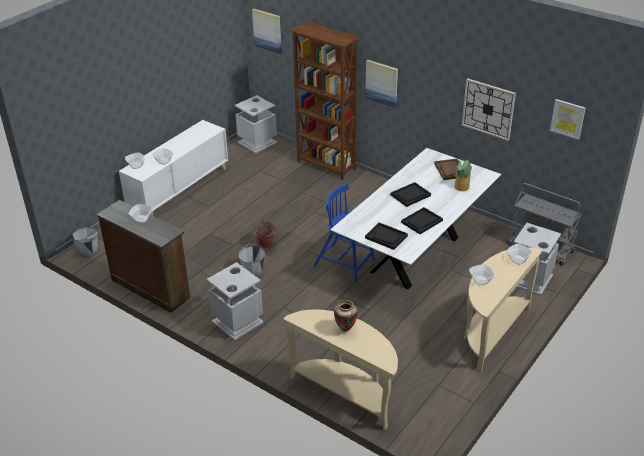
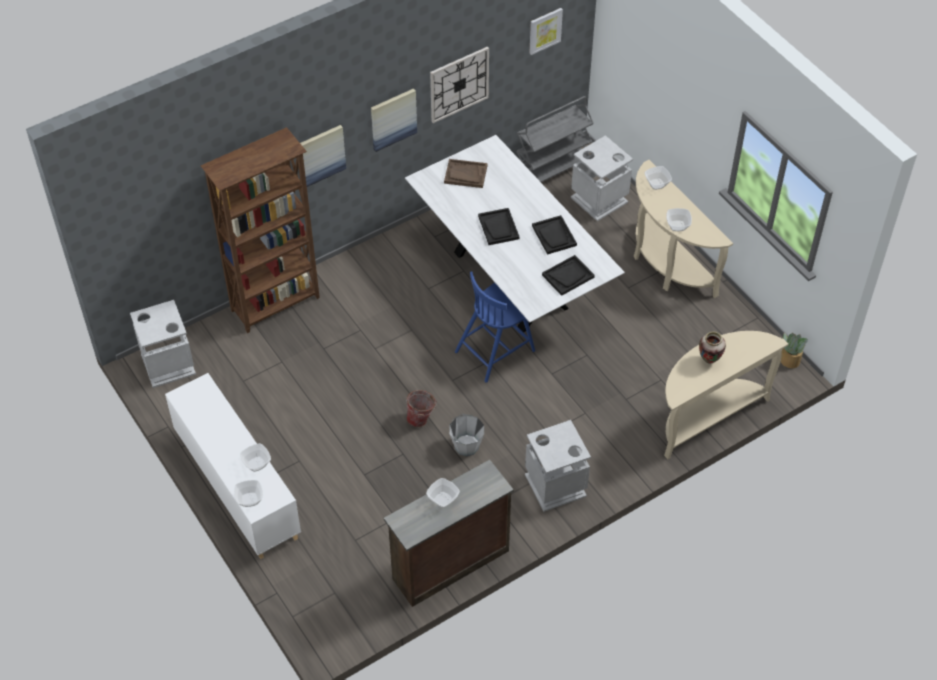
camera: 70 degrees left, 15 degrees up
grey bucket [72,227,98,257] -> none
picture [252,9,282,54] -> picture moved to [371,88,417,152]
potted plant [455,160,472,191] -> potted plant moved to [781,333,808,368]

